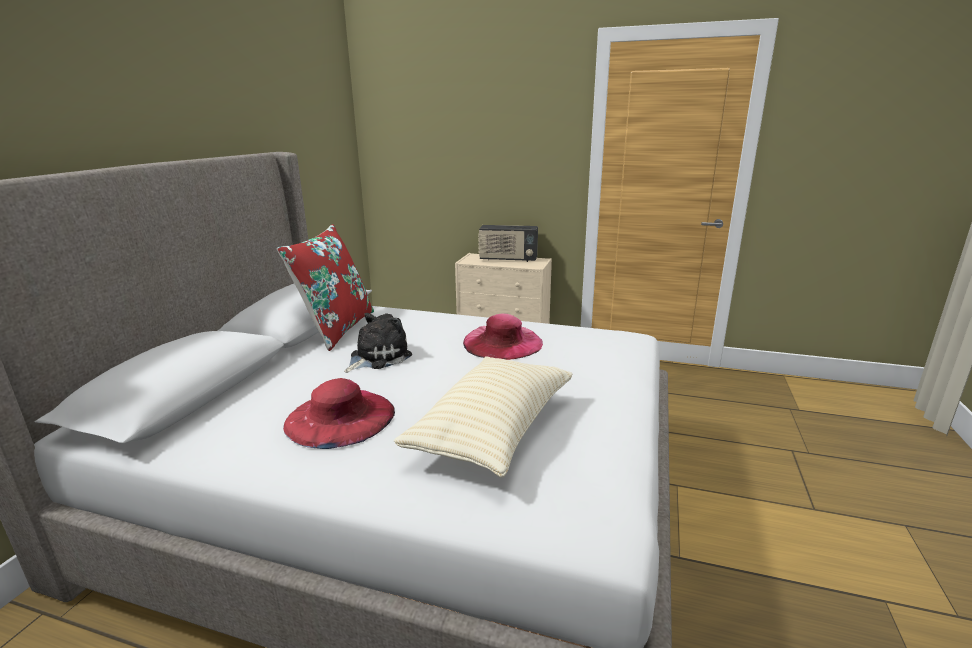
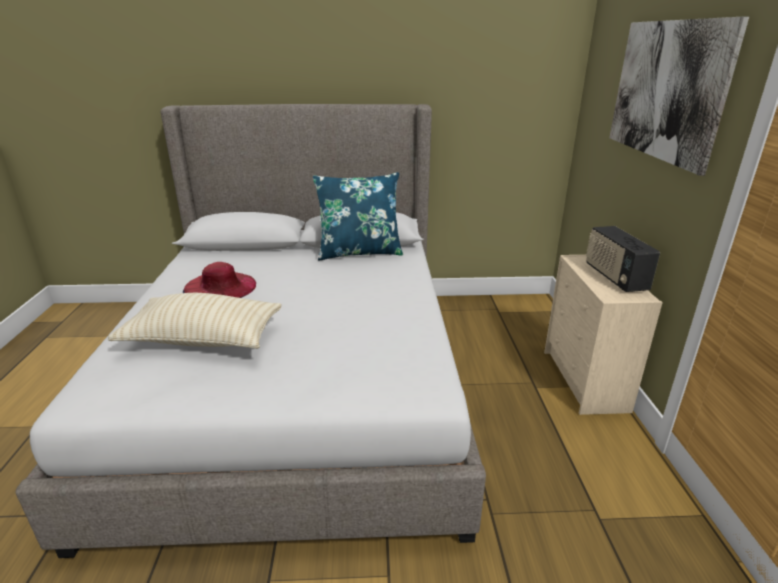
camera: 70 degrees right, 5 degrees up
red pillow [277,224,374,351] -> blue pillow [313,172,403,260]
plush toy [344,313,412,373] -> none
pink hat [463,313,543,360] -> none
none -> picture [609,16,749,176]

